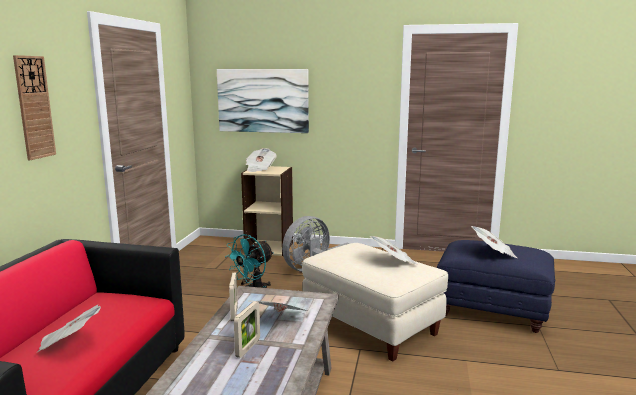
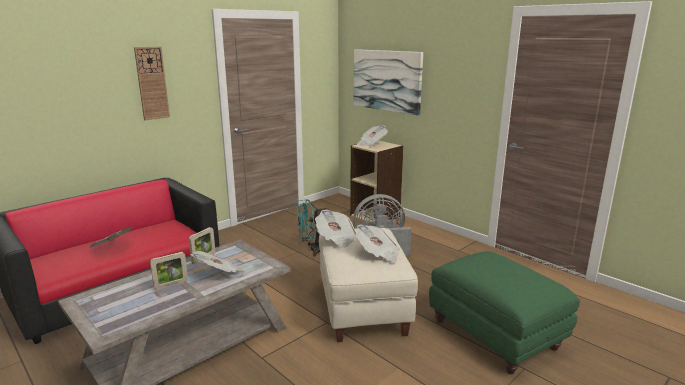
camera: 35 degrees right, 5 degrees up
blue ottoman [437,240,555,333] -> green ottoman [429,251,580,374]
newspaper [471,226,517,258] -> newspaper moved to [315,210,357,248]

